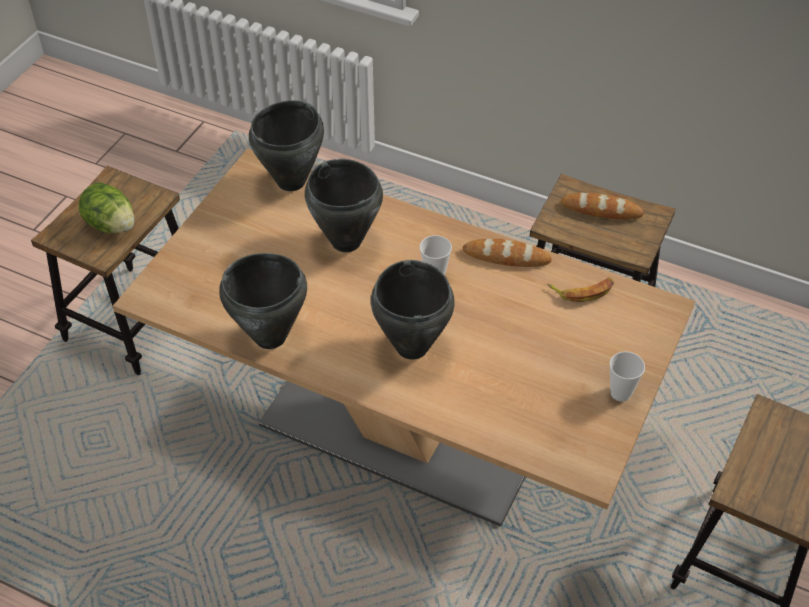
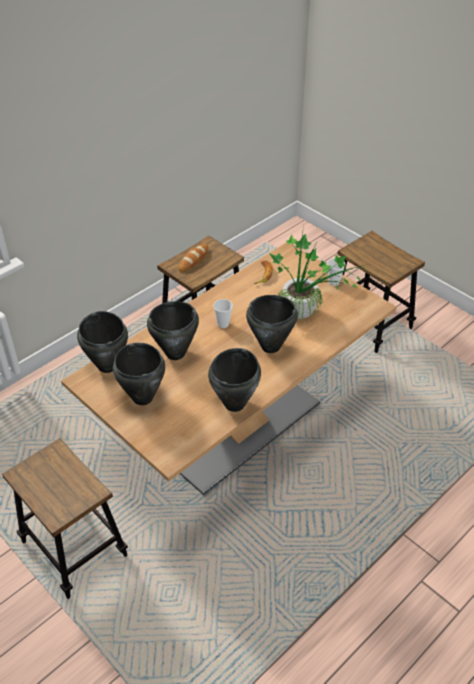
camera: 70 degrees left, 5 degrees down
lettuce [79,182,134,233] -> none
bread [463,239,552,267] -> none
none -> black cooking pot [113,342,165,405]
none -> potted plant [269,225,365,322]

